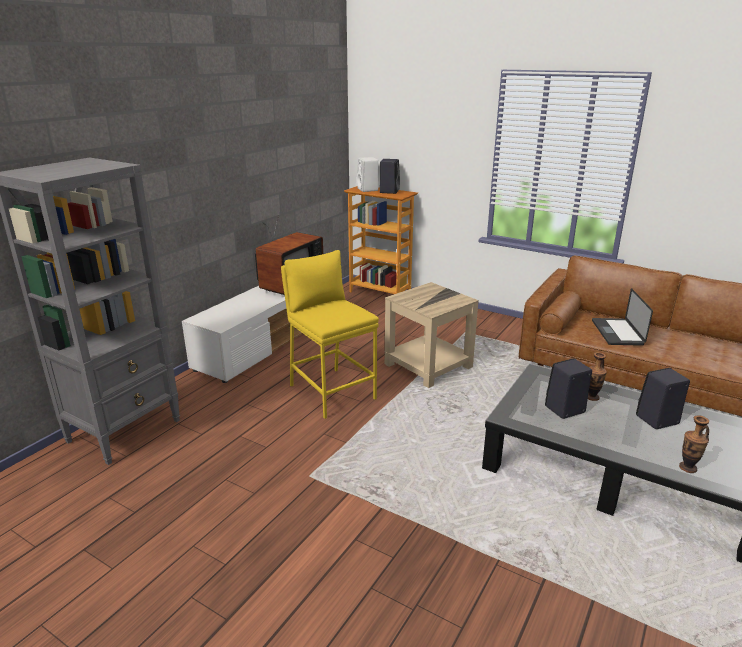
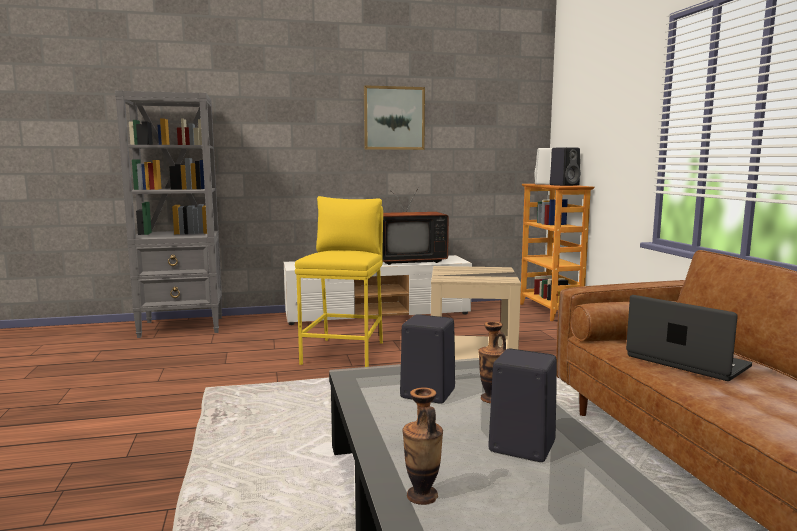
camera: 45 degrees right, 15 degrees down
laptop [592,288,653,346] -> laptop turned 90 degrees clockwise [626,295,752,381]
none -> picture [364,85,425,150]

